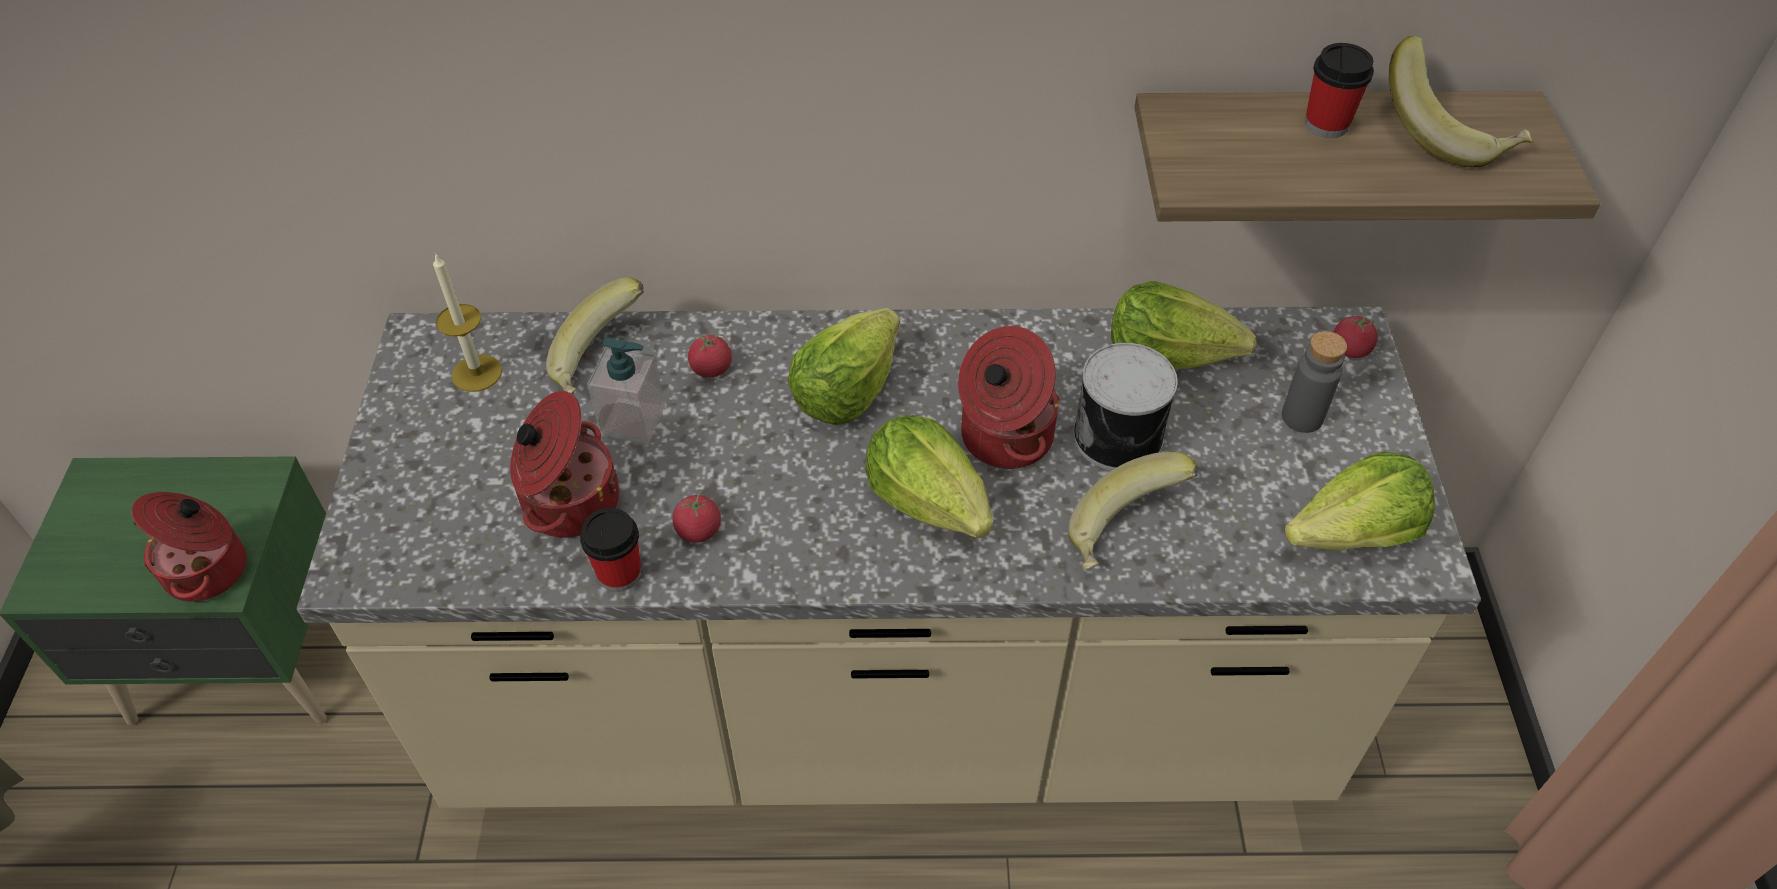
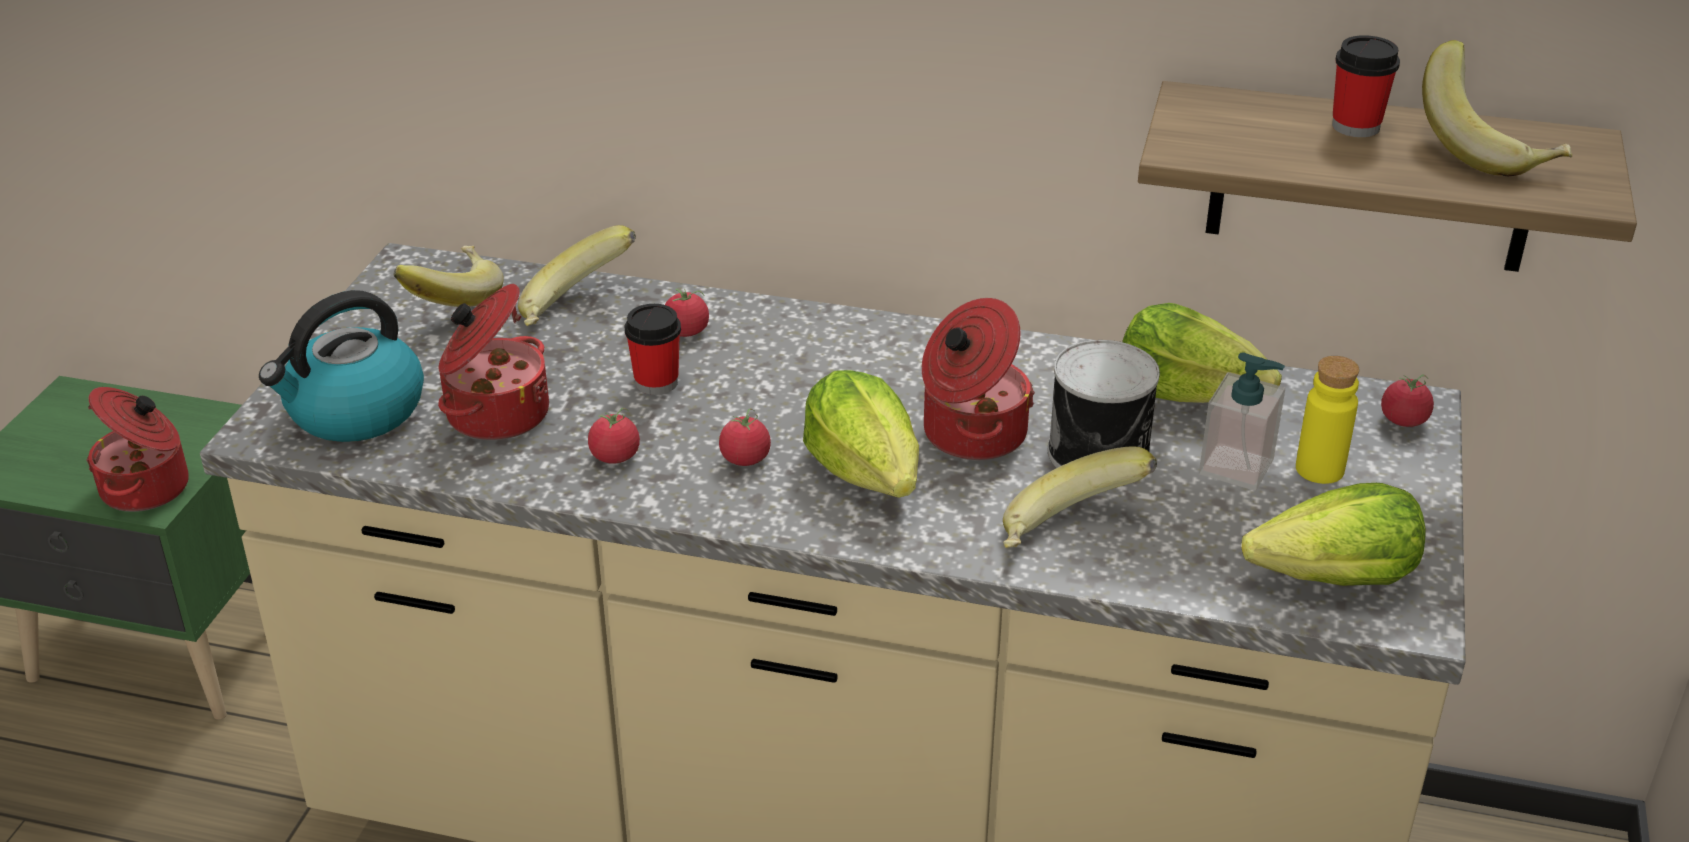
camera: 15 degrees right, 15 degrees down
candle [433,253,502,392] -> banana [393,246,504,307]
cup [580,508,641,592] -> cup moved to [625,304,681,395]
soap dispenser [587,338,665,444] -> soap dispenser moved to [1199,352,1285,491]
lettuce [788,308,900,425] -> none
grey bottle [1282,331,1347,433] -> yellow bottle [1296,356,1360,484]
none -> kettle [259,290,424,442]
none -> tomato [719,408,771,466]

